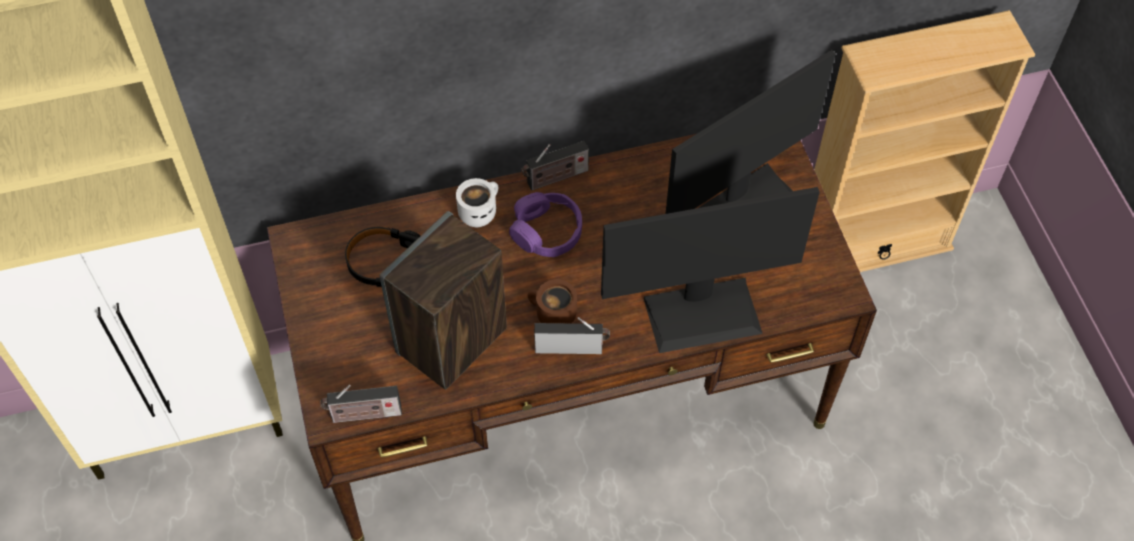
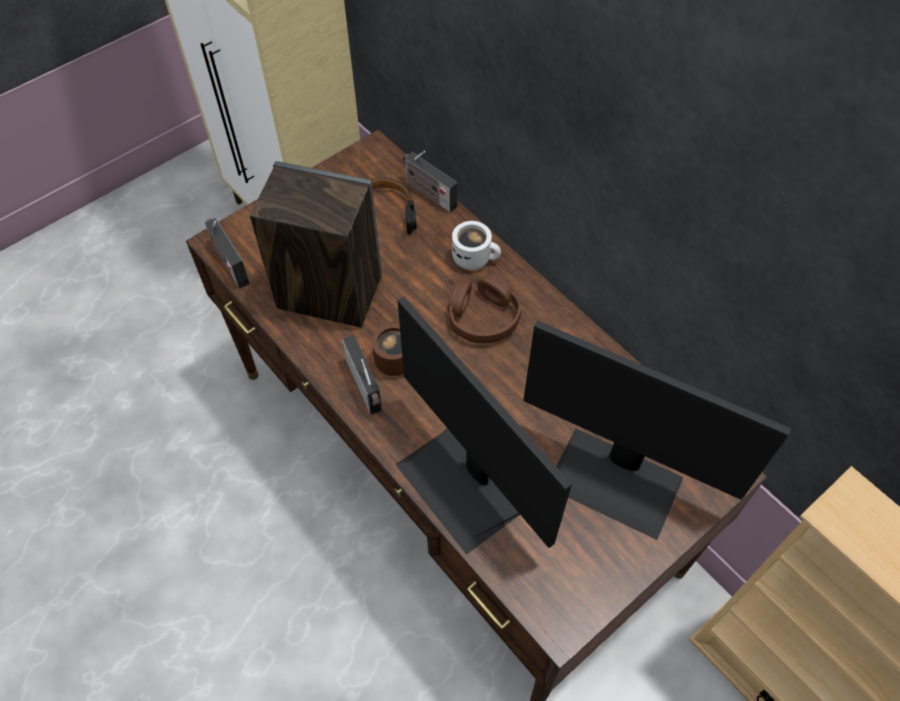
camera: 65 degrees right, 0 degrees up
purple headphones [509,192,582,257] -> brown headphones [448,274,521,344]
radio [521,141,589,190] -> radio moved to [403,151,458,213]

